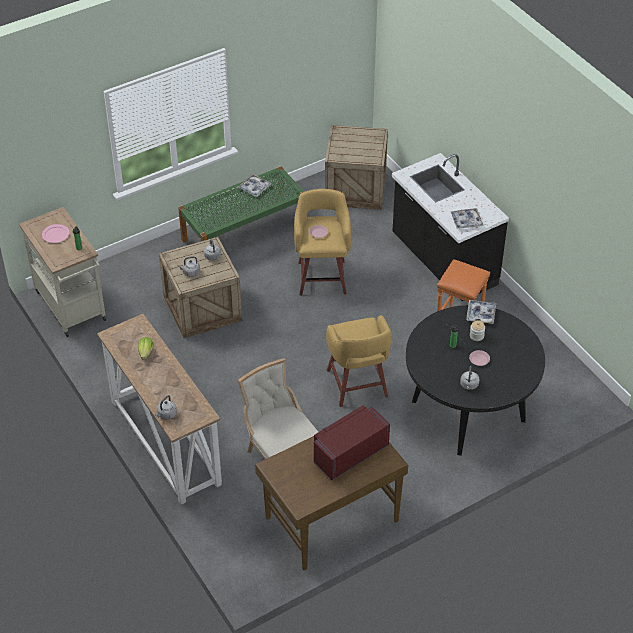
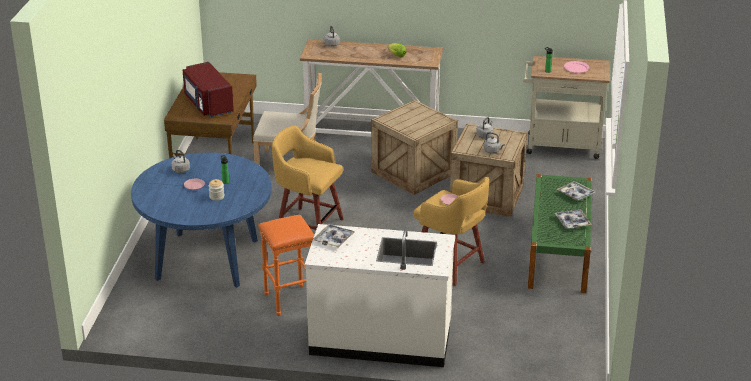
camera: 130 degrees right, 15 degrees down
red microwave [314,405,390,481] -> red microwave turned 150 degrees clockwise [183,62,234,117]
crate [325,125,388,210] -> crate moved to [371,100,458,195]
black counter [392,153,509,301] -> white counter [305,224,455,367]
black dining table [406,305,545,456] -> blue dining table [131,152,272,288]
tray [466,300,496,324] -> tray moved to [556,181,595,201]

